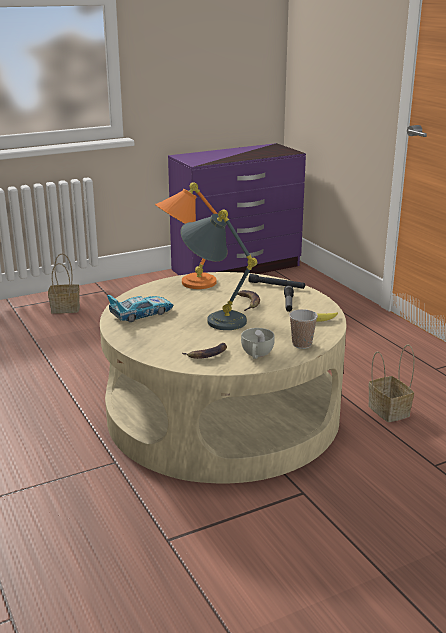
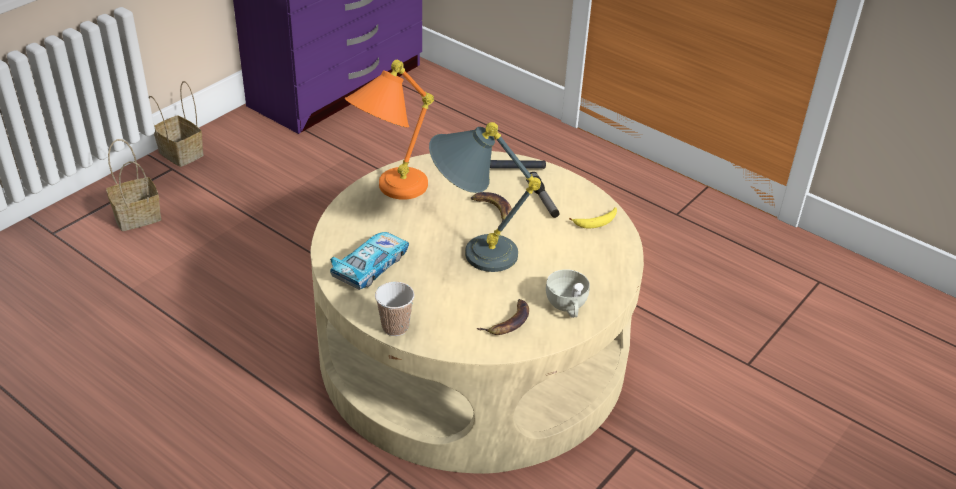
camera: 25 degrees left, 15 degrees up
cup [289,309,318,349] -> cup moved to [375,282,415,336]
basket [368,345,414,422] -> basket moved to [149,81,204,167]

